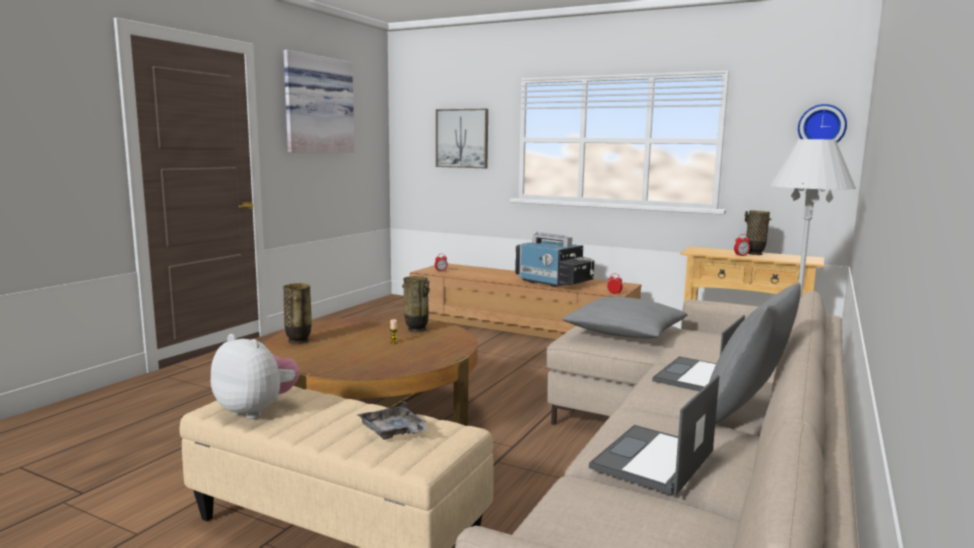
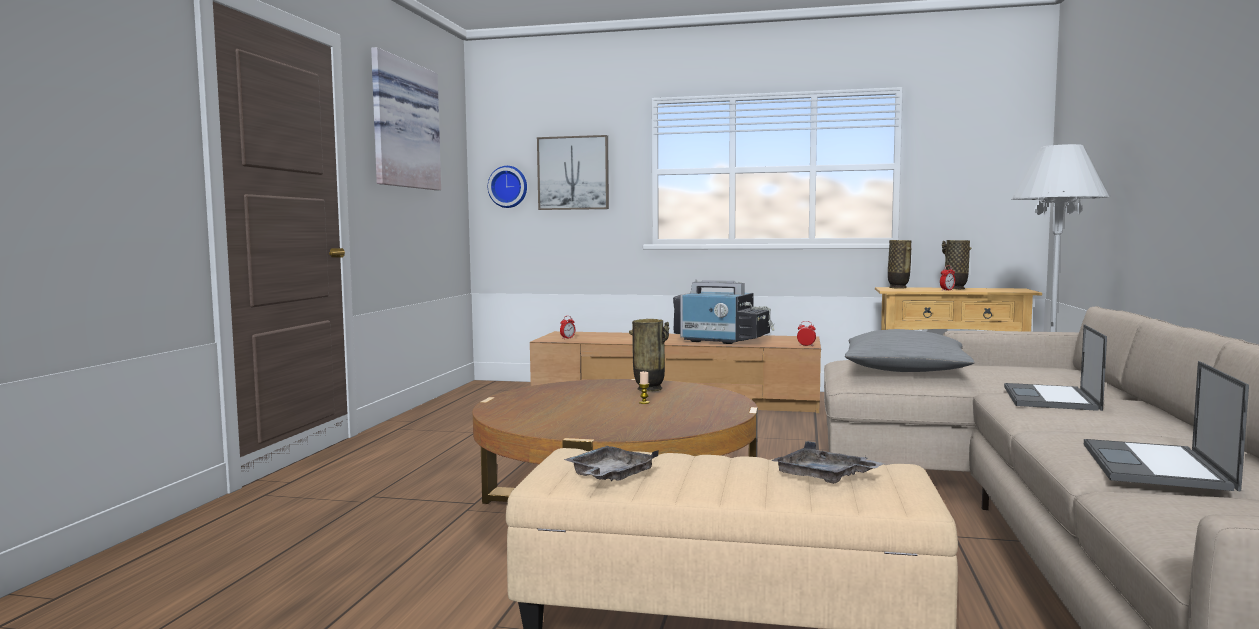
camera: 15 degrees left, 5 degrees down
plush toy [211,334,300,419] -> grey tray [564,446,659,481]
vase [283,283,311,344] -> vase moved to [888,240,912,289]
grey pillow [709,283,801,424] -> none
wall clock [798,104,847,143] -> wall clock moved to [488,166,527,208]

